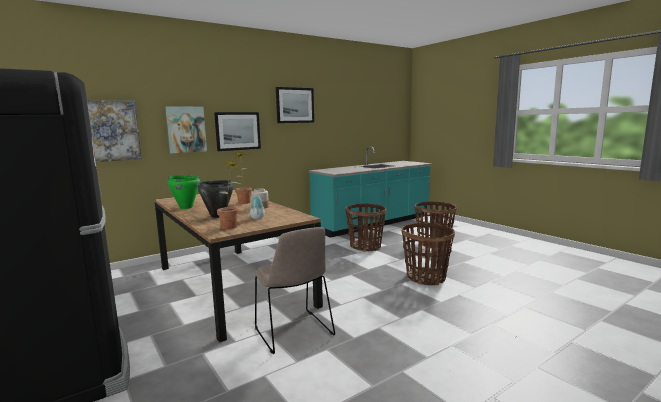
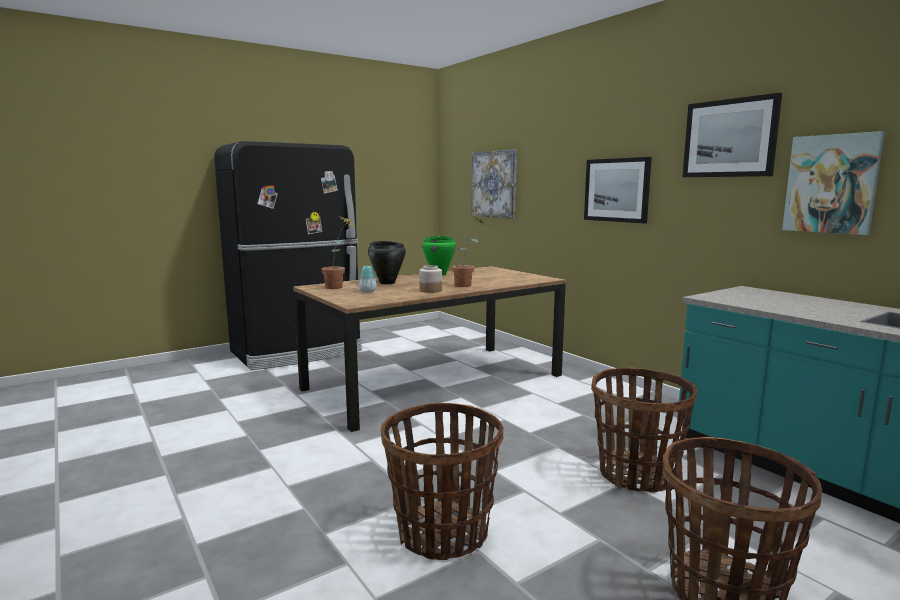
camera: 90 degrees right, 0 degrees up
picture [165,106,207,153] -> picture moved to [782,131,885,235]
beige chair [255,227,335,354] -> none

